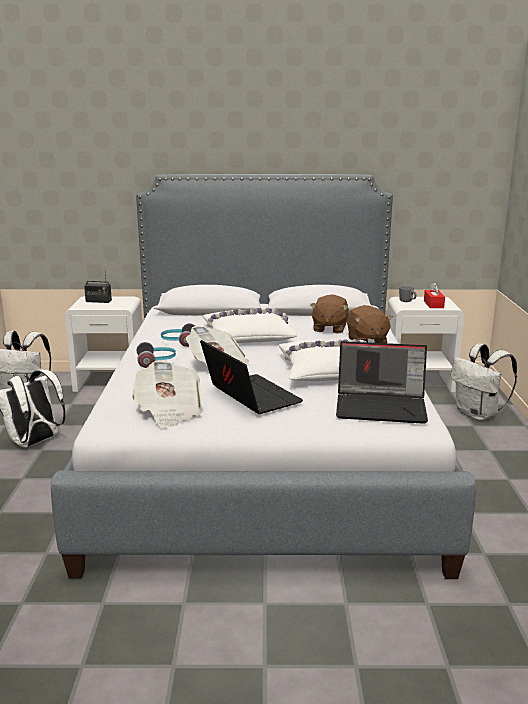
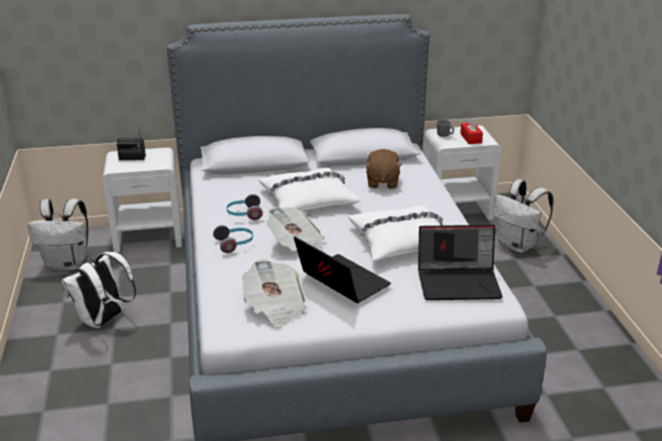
camera: 10 degrees left, 10 degrees up
brown plush toy [347,305,393,343] -> none

